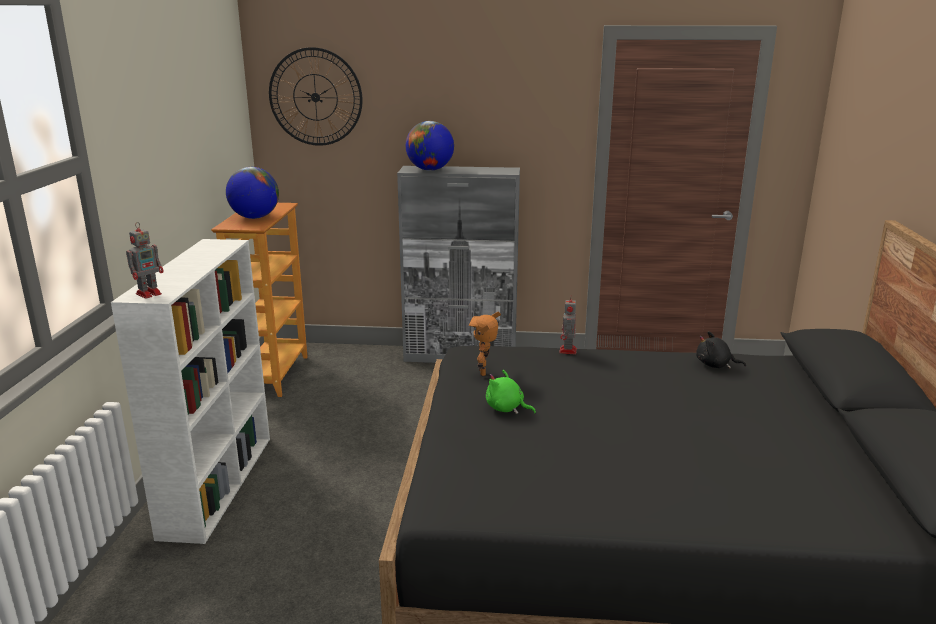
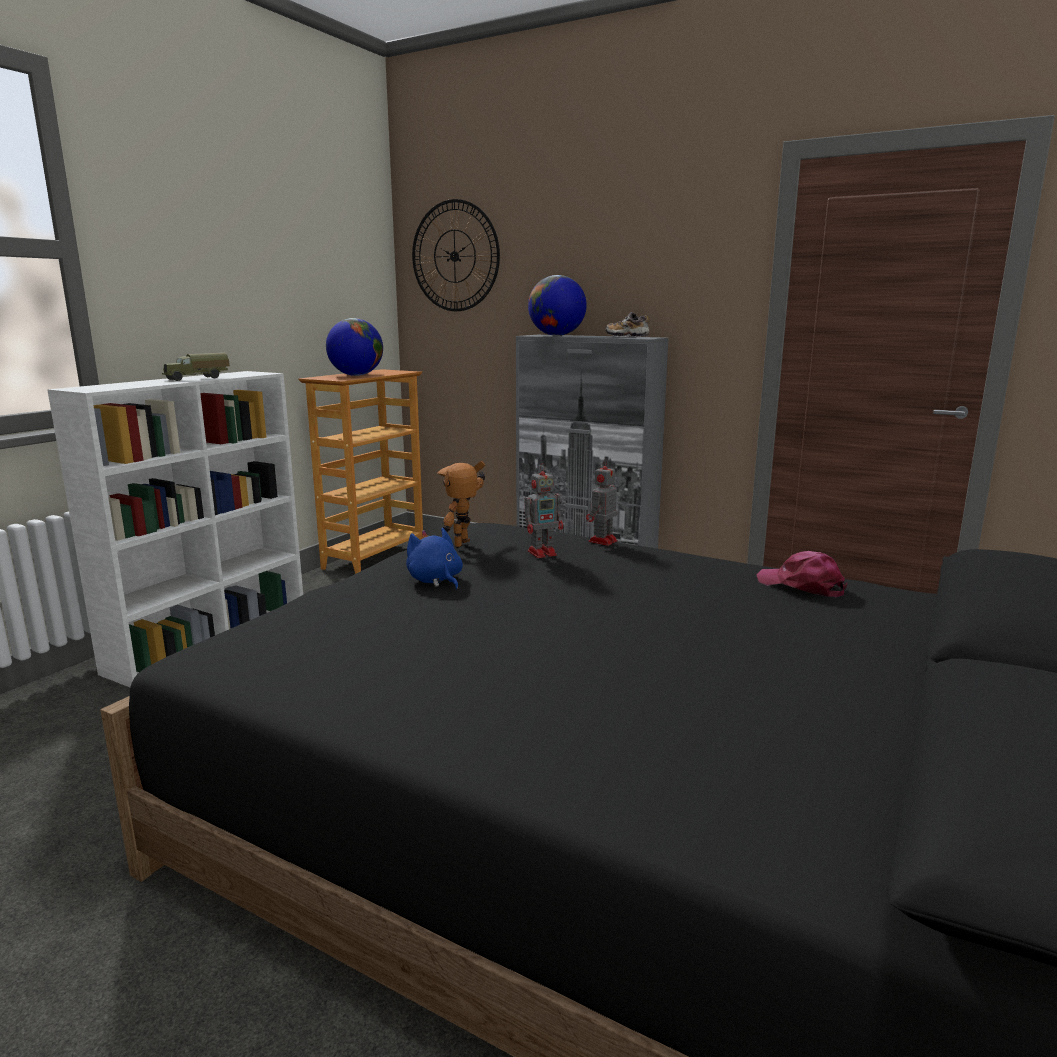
camera: 25 degrees right, 5 degrees down
toy robot [126,222,163,299] -> toy robot moved to [524,463,563,558]
green plush toy [486,370,536,414] -> blue plush toy [406,528,463,590]
black plush toy [696,331,746,369] -> pink cap [756,551,847,597]
none -> toy truck [162,353,230,381]
none -> shoe [605,312,649,337]

